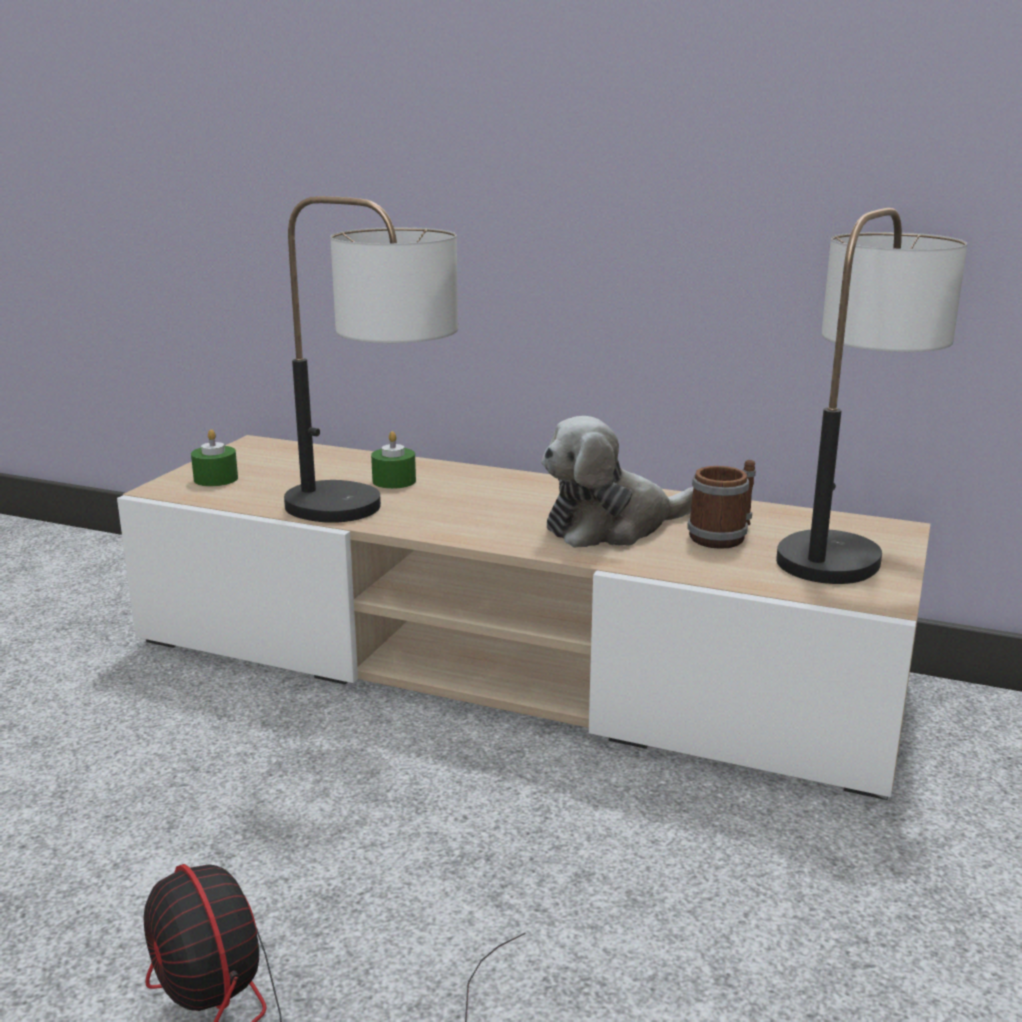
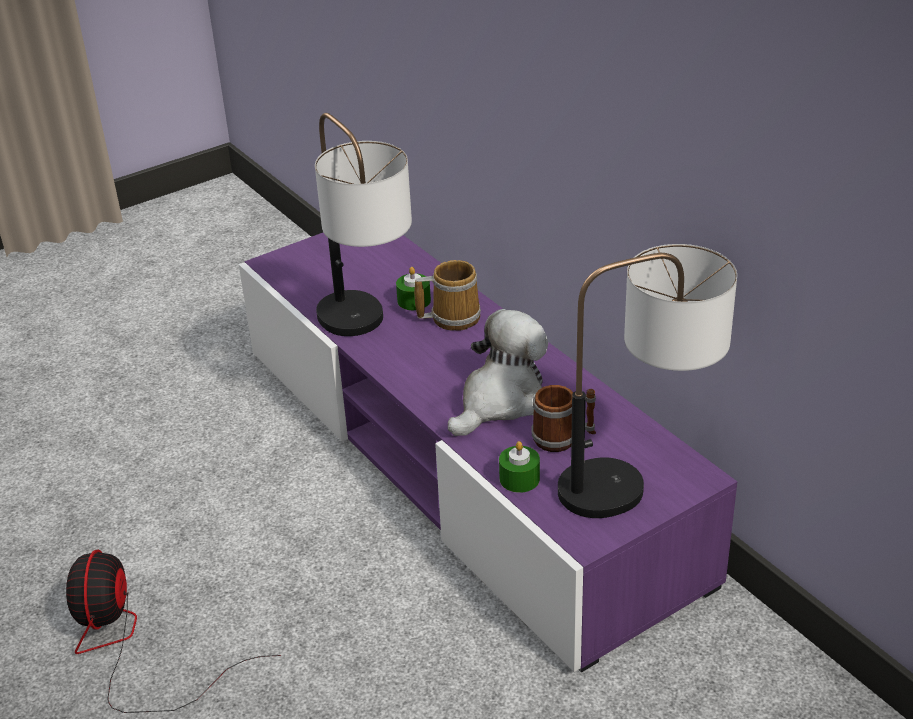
camera: 35 degrees right, 15 degrees up
beige tv stand [117,435,931,800] -> purple tv stand [239,233,737,673]
green candle [191,429,238,486] -> green candle moved to [499,441,540,493]
plush toy [541,416,694,548] -> plush toy turned 120 degrees clockwise [448,309,548,436]
none -> mug [414,260,481,331]

